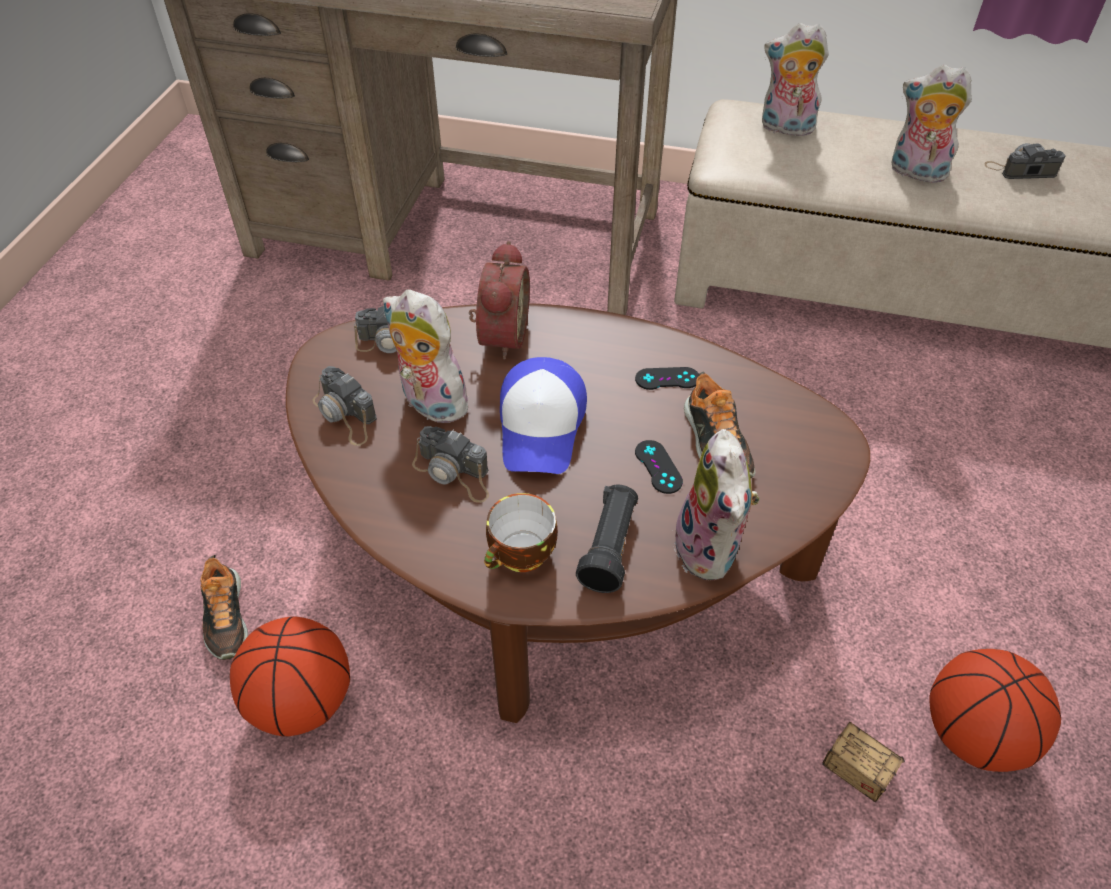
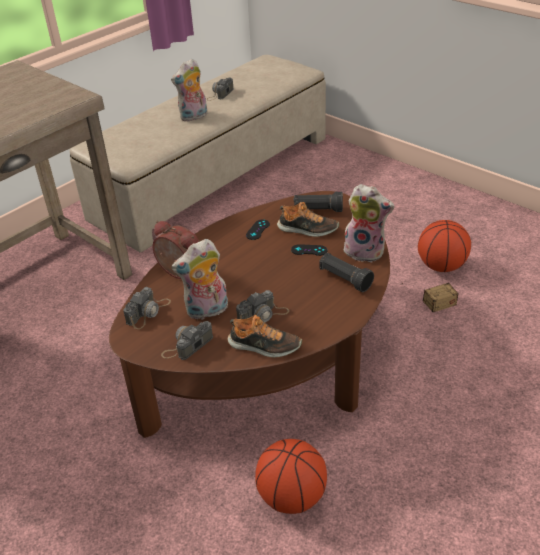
camera: 60 degrees left, 10 degrees down
shoe [201,555,248,660] -> shoe moved to [228,315,302,357]
camera [312,366,377,446] -> camera turned 150 degrees clockwise [161,321,213,360]
cup [484,493,558,572] -> none
cap [500,357,587,474] -> none
plush toy [762,23,829,139] -> none
none -> black flashlight [294,191,343,212]

